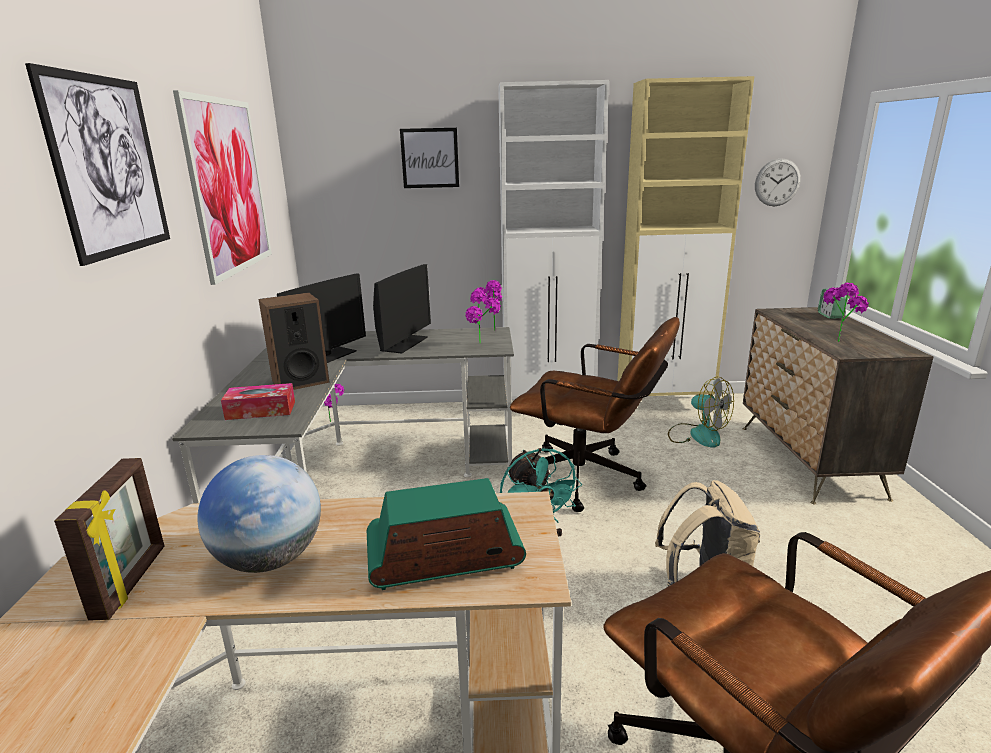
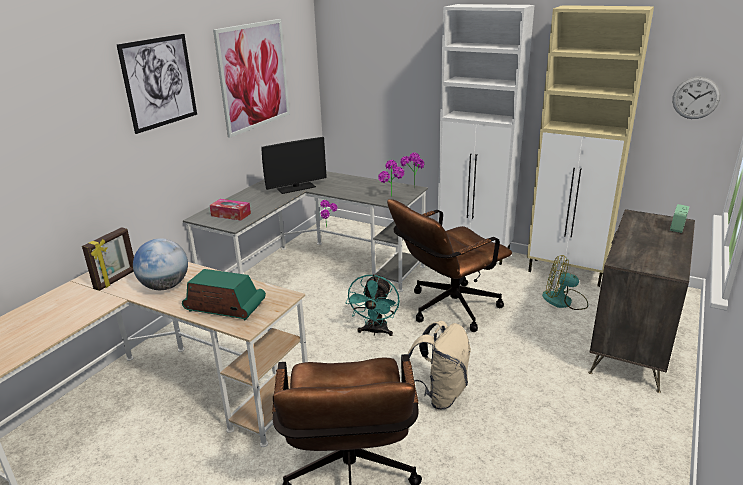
camera: 30 degrees right, 5 degrees up
speaker [259,292,330,390] -> none
monitor [373,264,431,354] -> none
picture [400,128,459,188] -> none
brown office chair [510,317,680,512] -> brown office chair turned 90 degrees clockwise [387,199,512,332]
fan [668,377,734,448] -> fan turned 120 degrees clockwise [542,255,588,310]
potted plant [823,283,869,342] -> none

